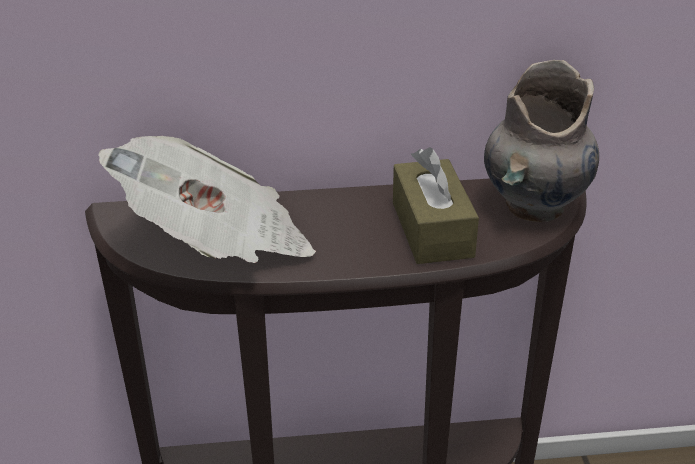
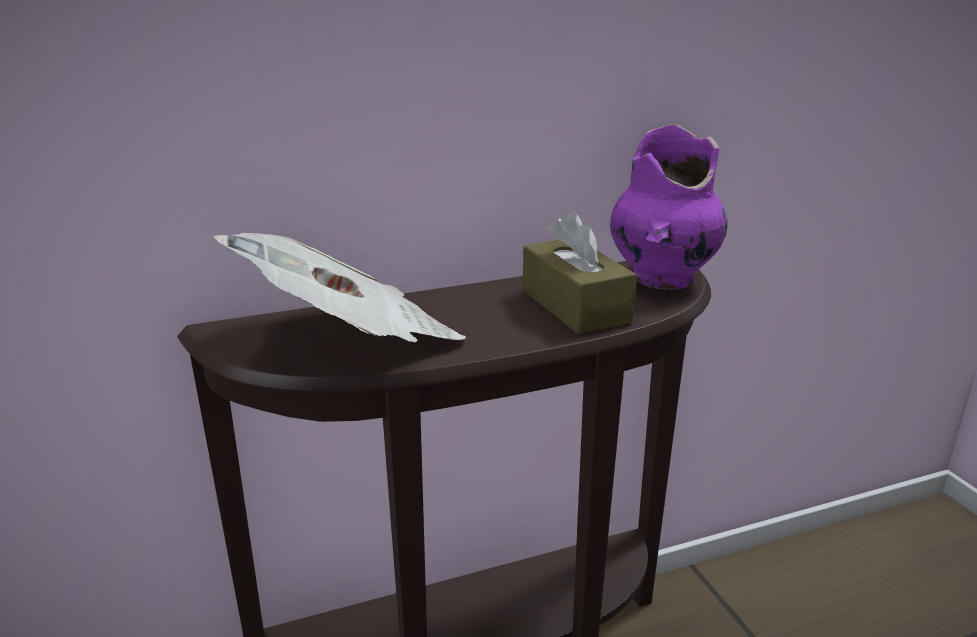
camera: 15 degrees left, 10 degrees down
grey vase [484,60,599,222] -> purple vase [610,125,728,290]

